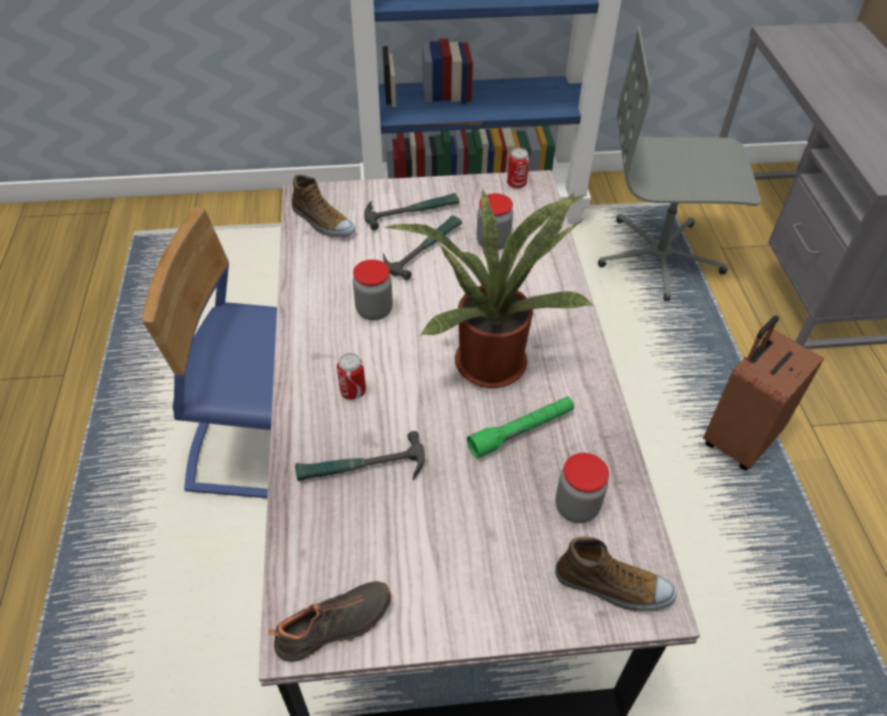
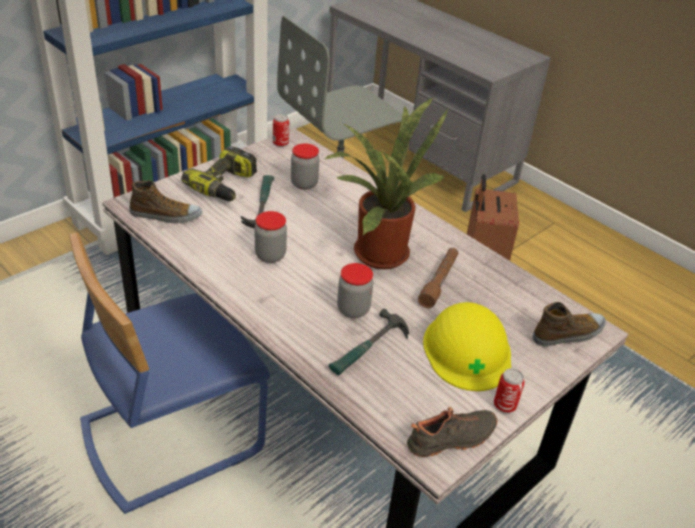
camera: 40 degrees left, 10 degrees down
black shoe [268,581,391,662] -> black shoe turned 45 degrees clockwise [407,407,497,457]
can [337,353,366,400] -> can moved to [494,368,525,413]
hammer [364,193,460,230] -> power drill [181,146,257,201]
green flashlight [467,396,574,459] -> brown flashlight [418,248,459,308]
jar [556,453,609,523] -> jar moved to [337,263,373,318]
none -> yellow hard hat [423,302,511,391]

